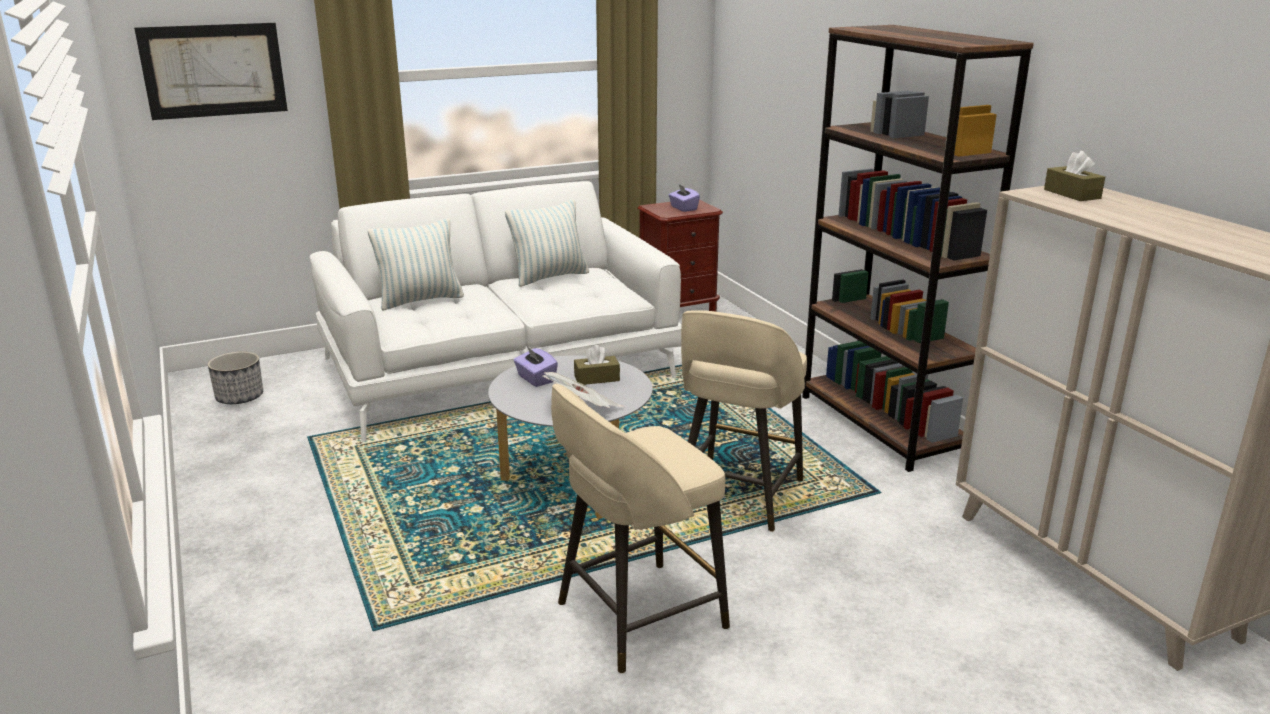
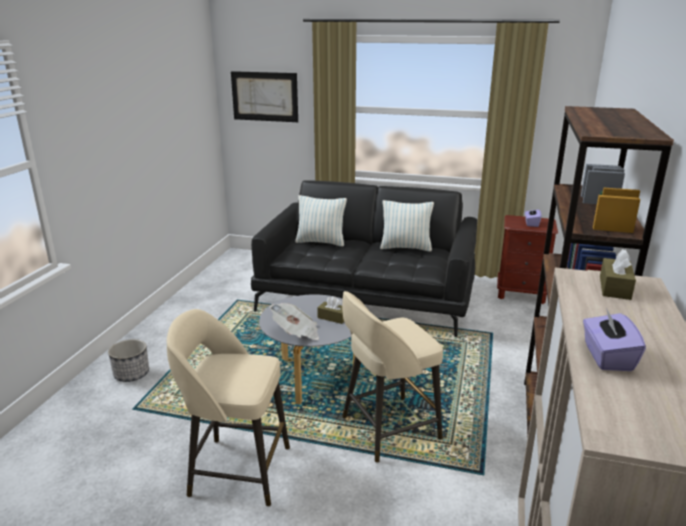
camera: 40 degrees right, 0 degrees up
planter [208,351,263,404] -> planter moved to [108,339,149,382]
white sofa [310,181,682,442] -> black sofa [251,180,477,337]
purple tissue box [513,347,558,387] -> purple tissue box moved to [583,308,646,371]

